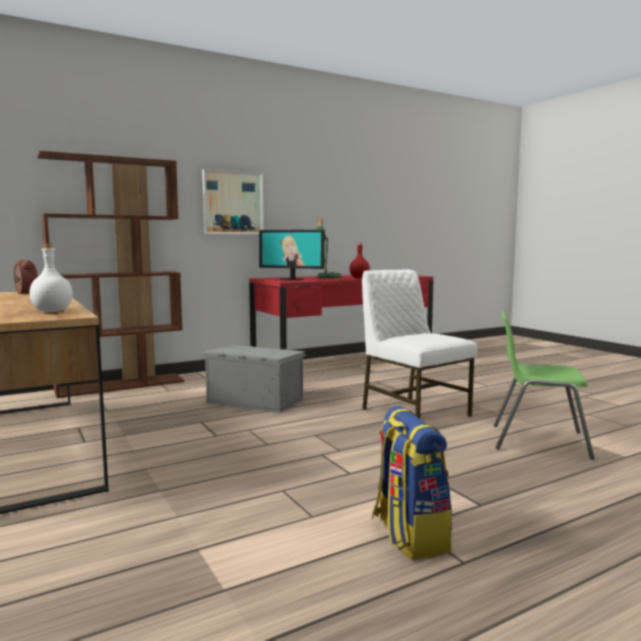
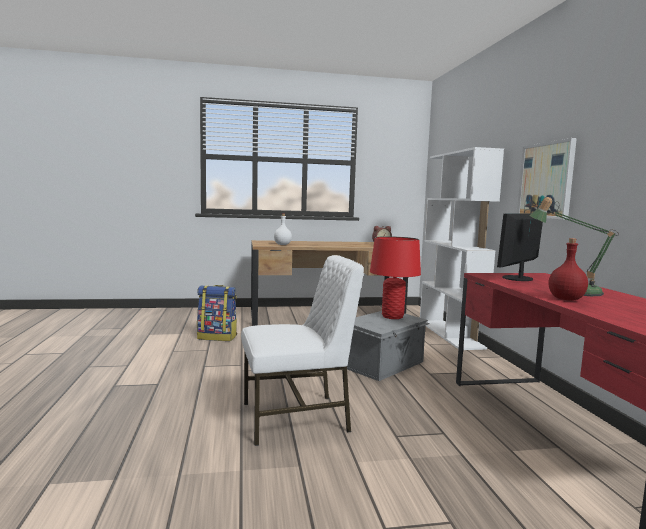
camera: 110 degrees right, 0 degrees up
brown bookcase [37,151,184,398] -> white bookcase [420,147,504,350]
backpack [372,406,452,559] -> backpack moved to [197,285,237,341]
green chair [494,311,594,459] -> none
none -> red table lamp [370,236,421,319]

